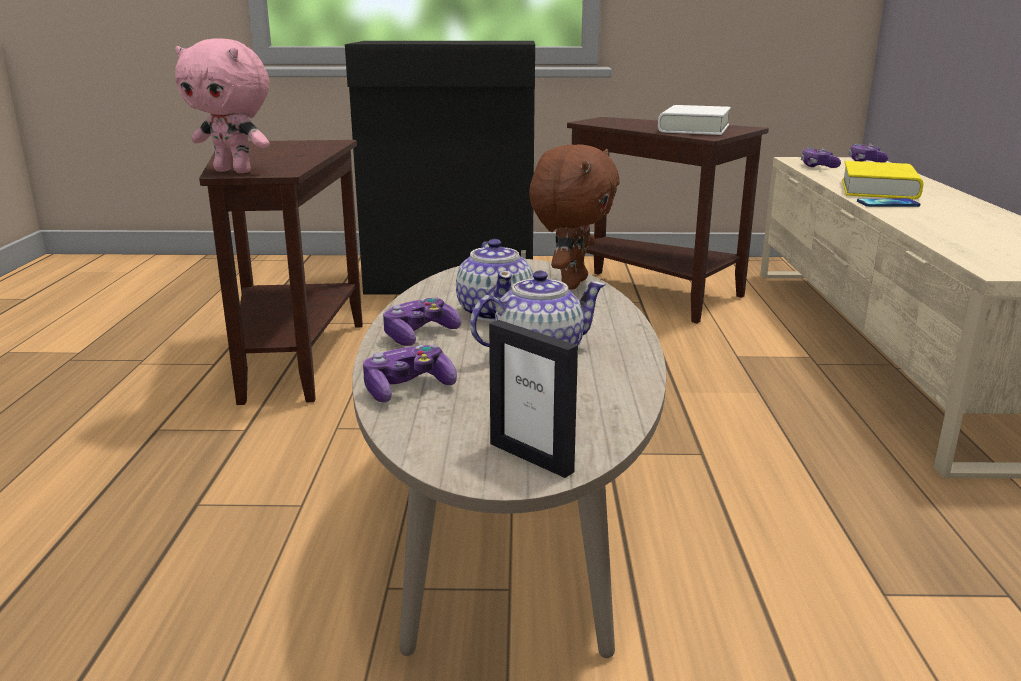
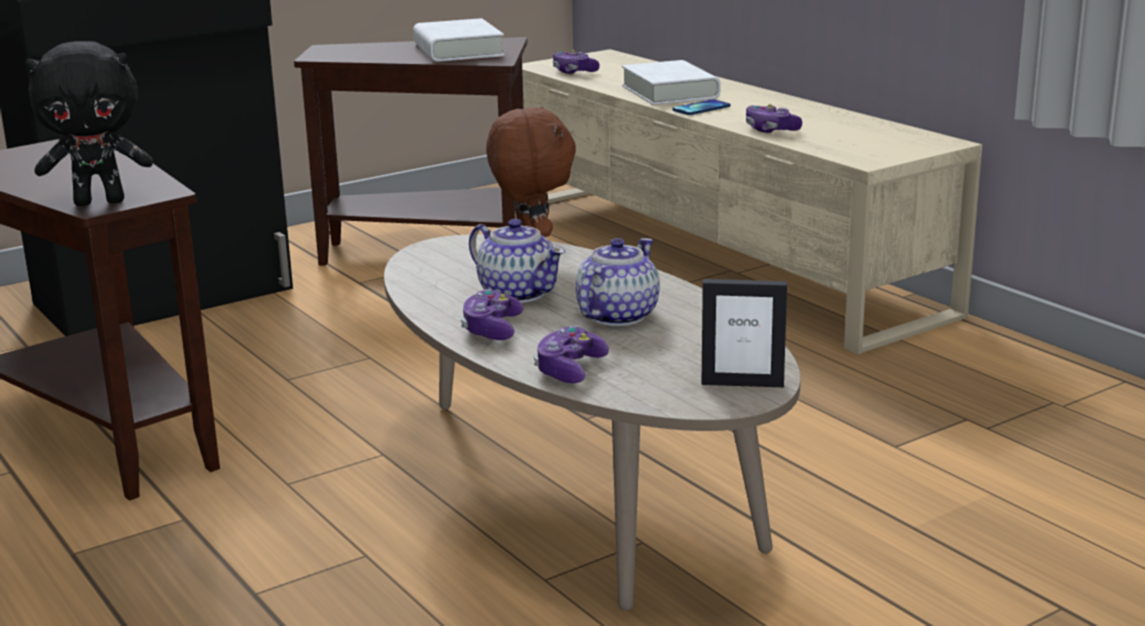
camera: 35 degrees left, 0 degrees up
pink plush toy [175,38,270,173] -> black plush toy [25,41,153,206]
yellow book [842,161,923,199] -> white book [622,60,721,105]
game controller [849,144,888,163] -> game controller moved to [746,104,802,133]

